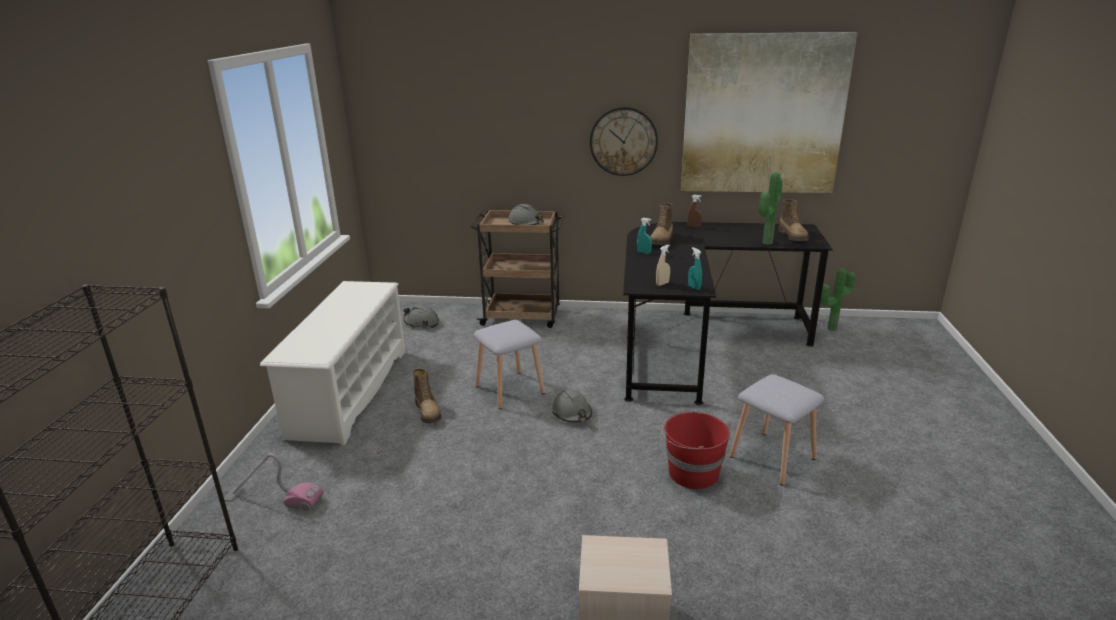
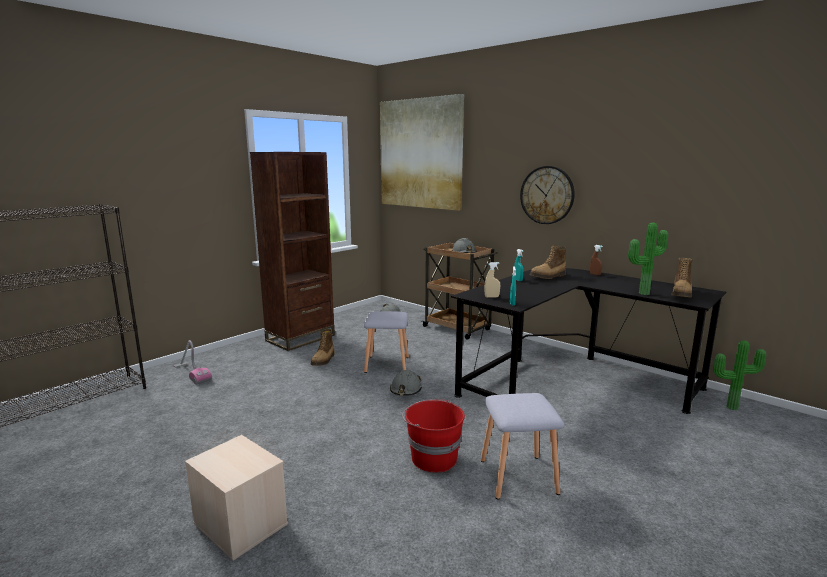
camera: 35 degrees right, 10 degrees down
white shoe rack [260,281,405,446] -> brown bookcase [250,152,335,351]
picture [681,32,858,193] -> picture moved to [380,94,464,211]

